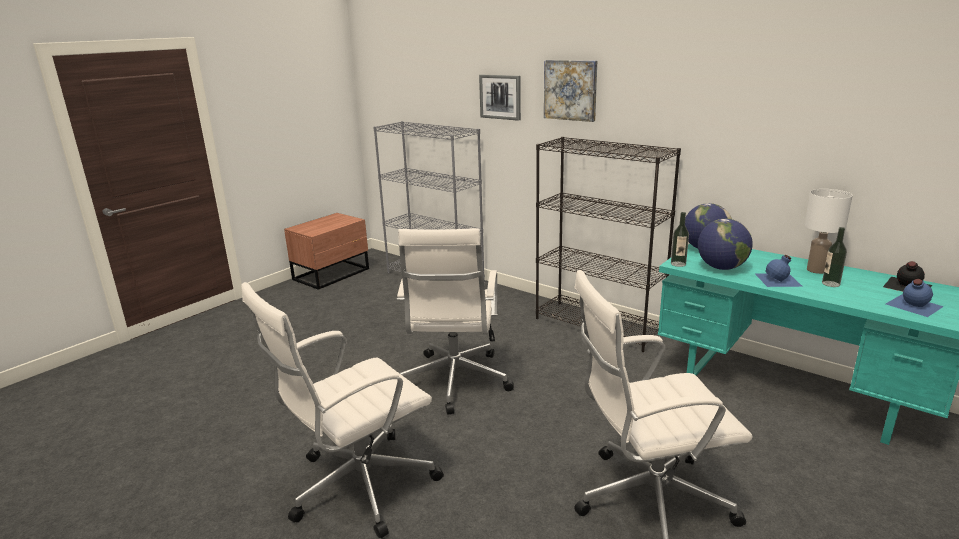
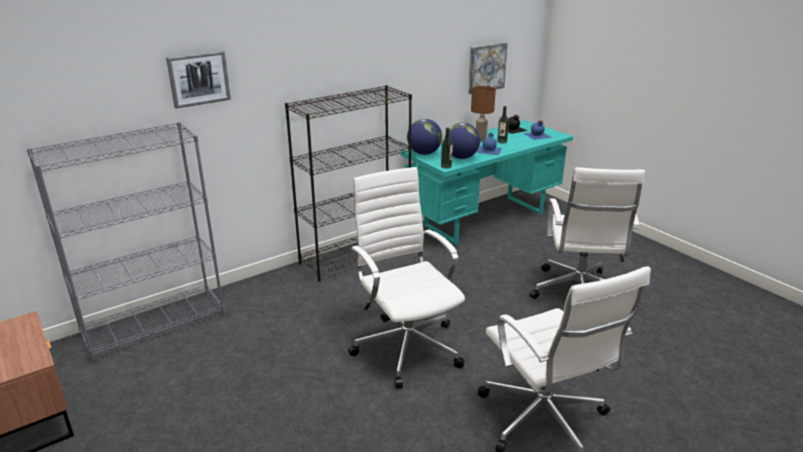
camera: 75 degrees left, 5 degrees up
white office chair [397,228,514,415] -> white office chair turned 135 degrees counterclockwise [348,167,465,388]
picture [544,60,597,122] -> picture moved to [468,42,508,94]
white table lamp [805,189,853,274] -> brown table lamp [471,86,496,141]

